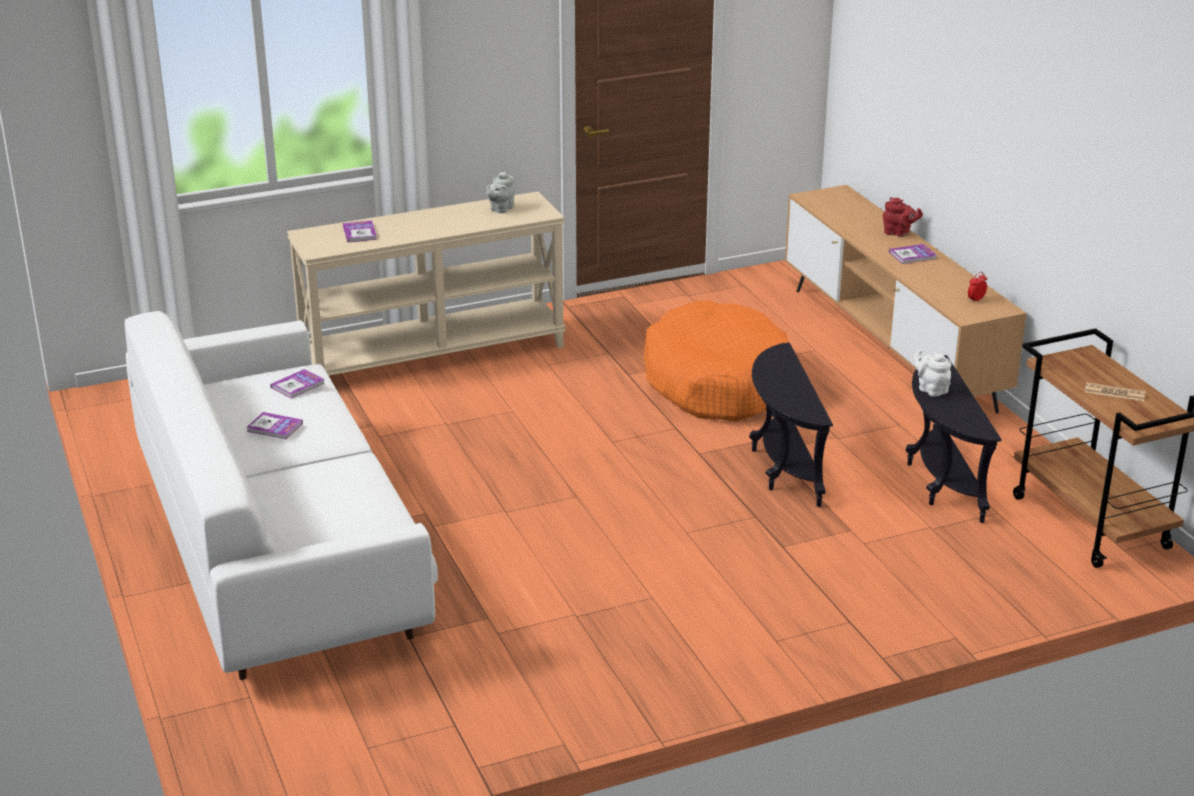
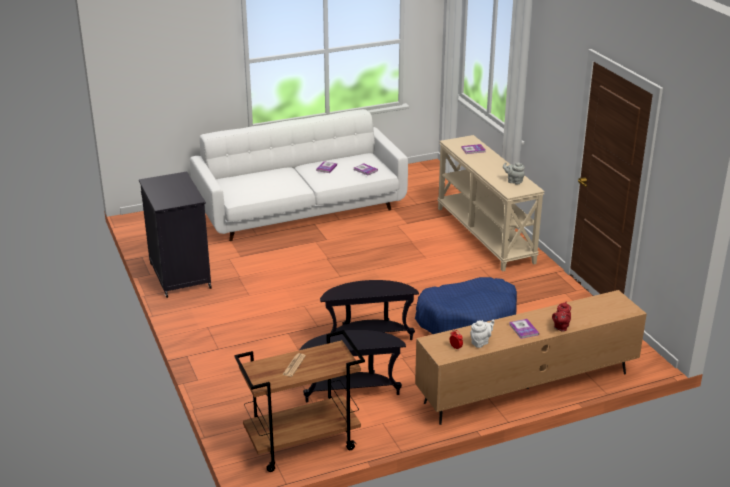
camera: 90 degrees right, 0 degrees up
orange dog bed [644,300,789,421] -> blue dog bed [415,277,517,334]
white teapot [914,349,951,397] -> white teapot moved to [470,320,495,348]
none -> black cabinet [139,171,212,298]

